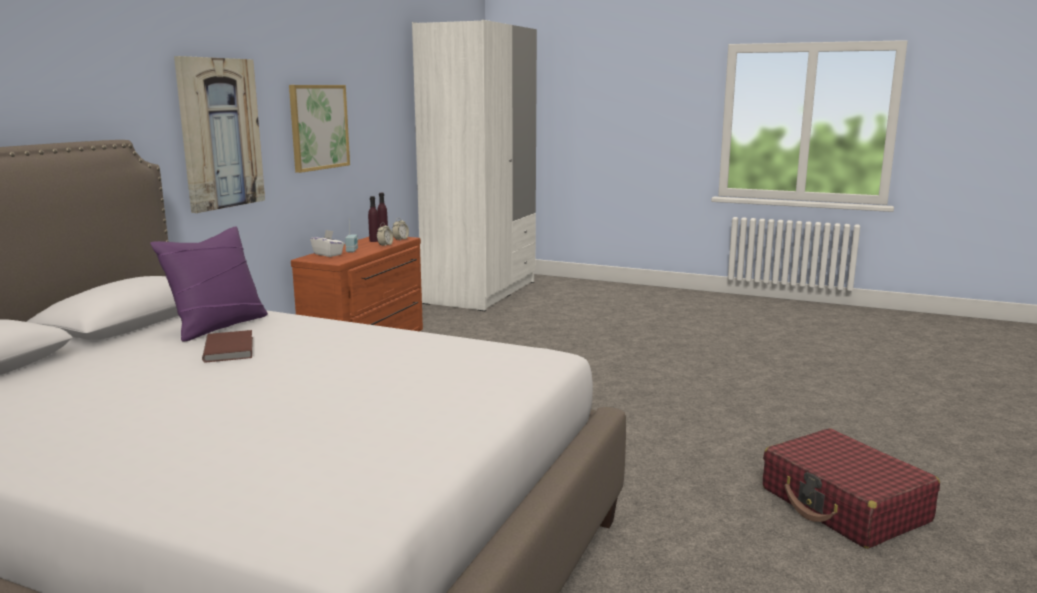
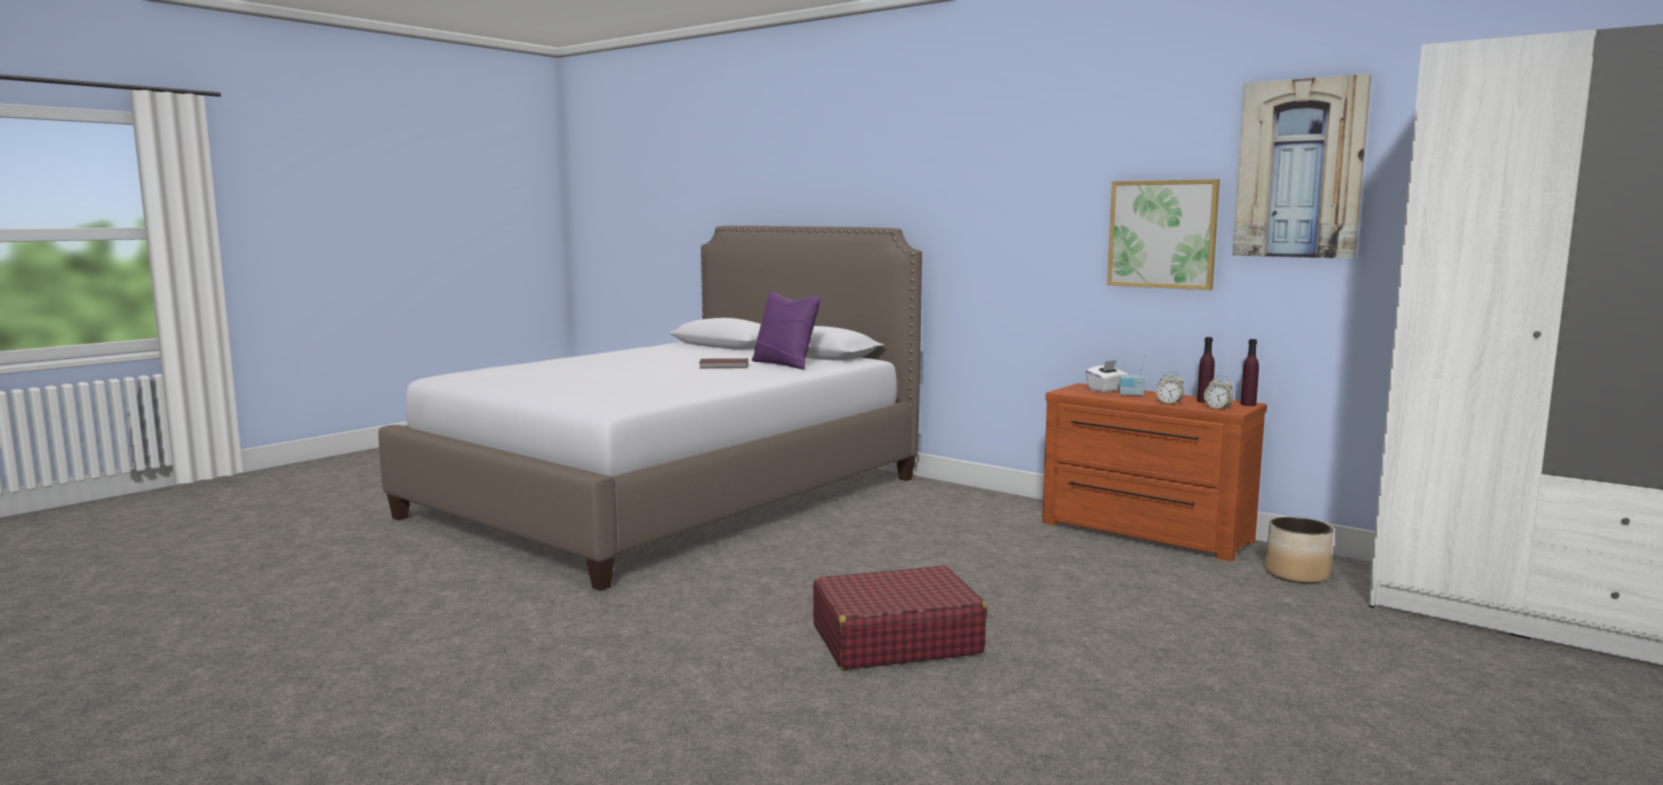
camera: 105 degrees right, 5 degrees down
picture [174,56,265,213] -> picture moved to [1232,74,1372,259]
red suitcase [763,428,940,549] -> red suitcase moved to [813,565,987,670]
none -> planter [1265,517,1333,583]

